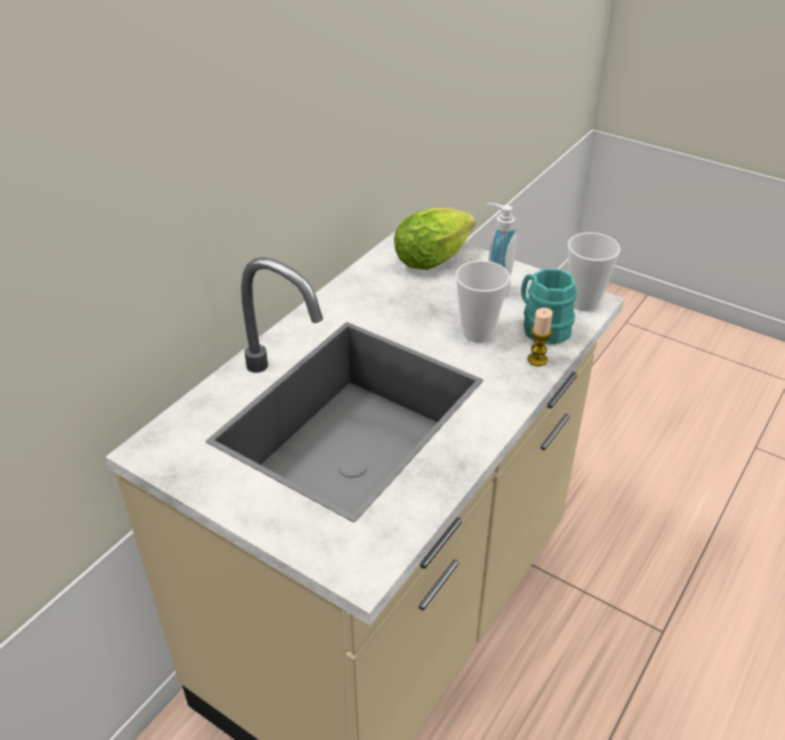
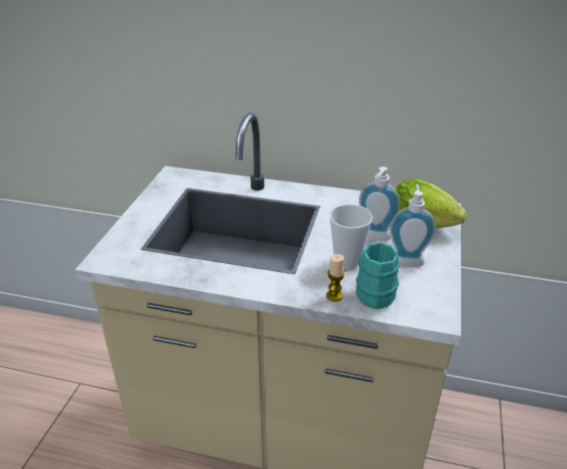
camera: 70 degrees right, 5 degrees down
cup [568,232,620,311] -> none
none -> soap dispenser [359,167,400,240]

